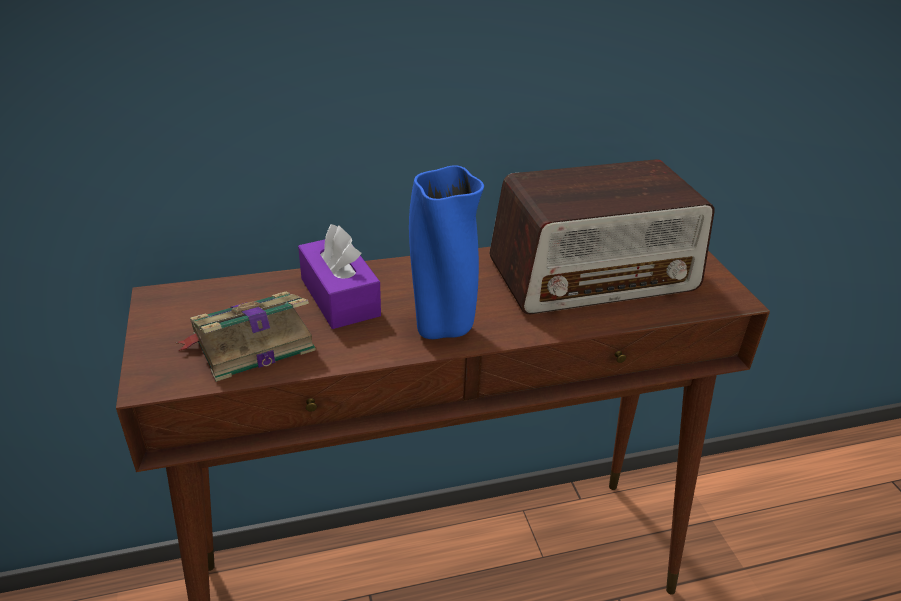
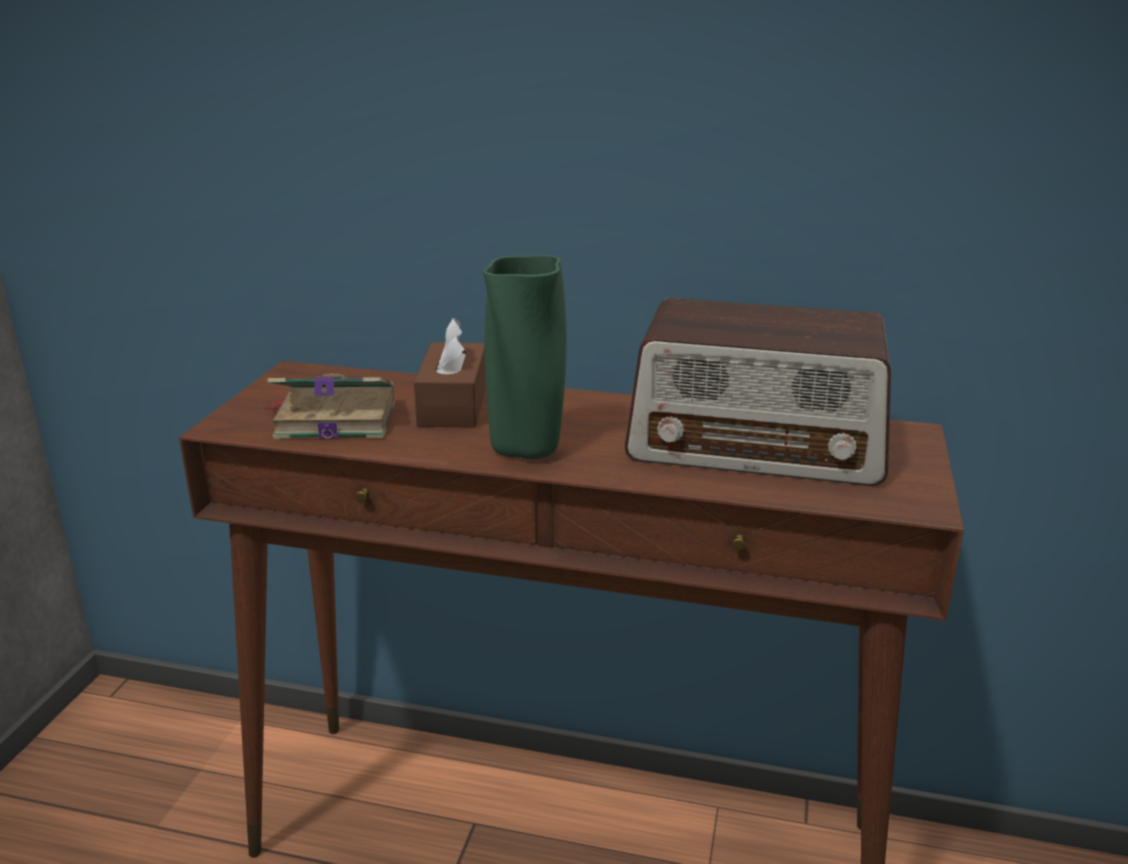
camera: 30 degrees right, 10 degrees down
purple tissue box [298,224,381,329] -> brown tissue box [414,318,486,428]
blue vase [409,165,484,339] -> green vase [483,255,566,459]

